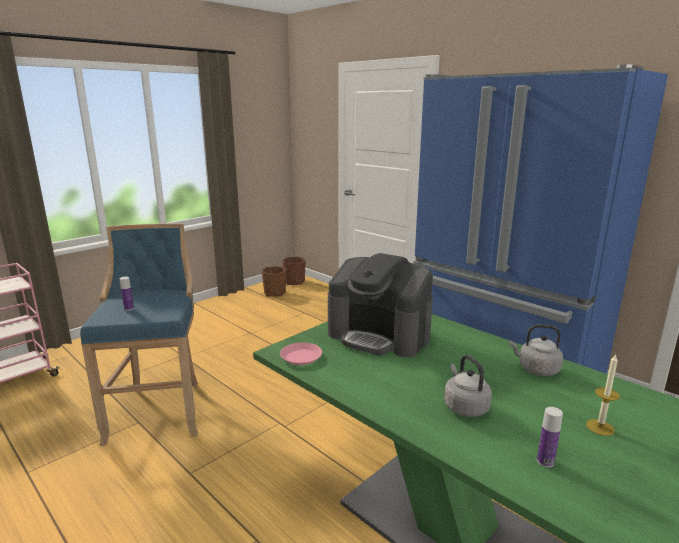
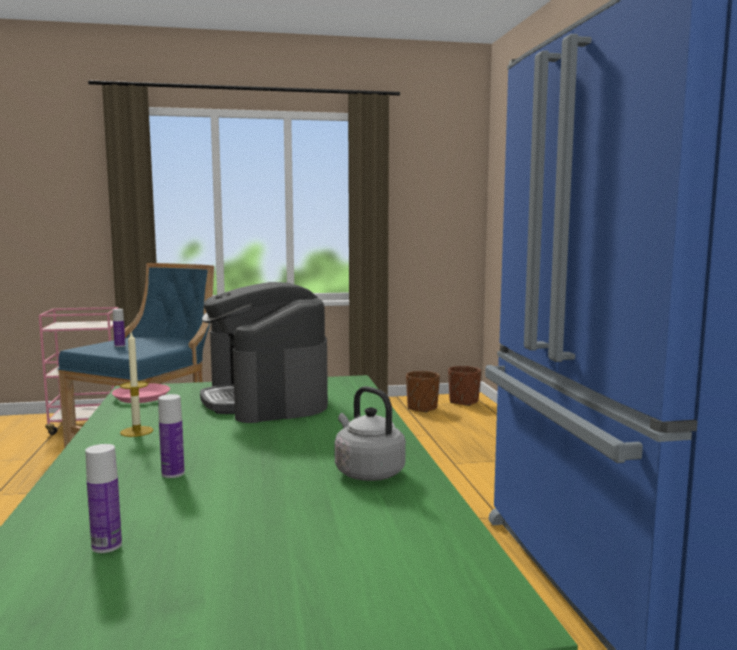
camera: 35 degrees right, 10 degrees down
grey kettle [444,355,492,417] -> bottle [158,394,185,478]
candle [586,353,620,436] -> candle moved to [120,332,154,437]

